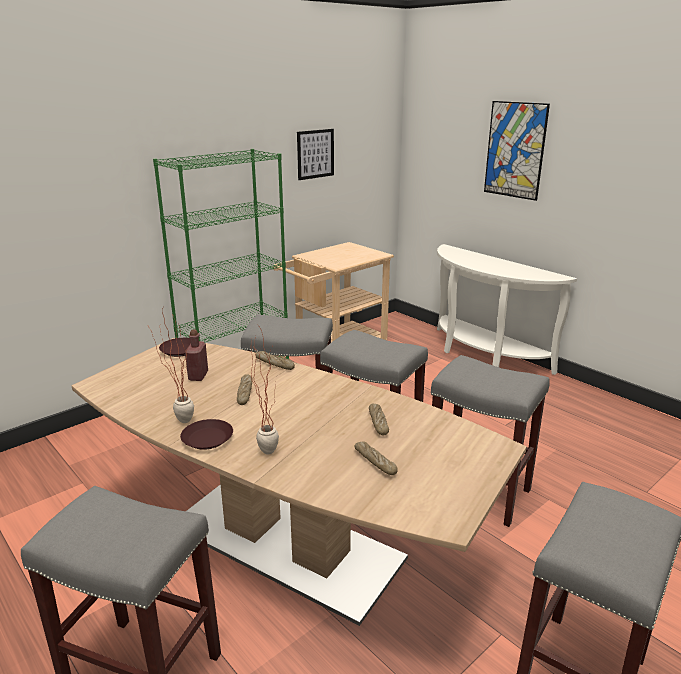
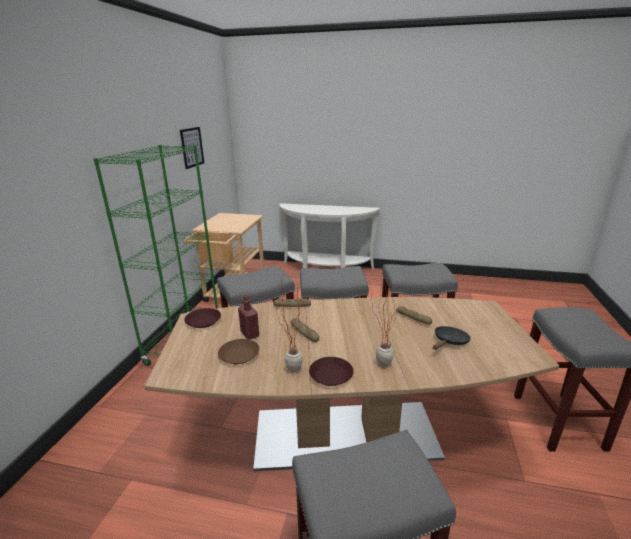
camera: 35 degrees left, 0 degrees up
bread [355,441,398,475] -> black frying pan [433,326,471,350]
picture [484,101,550,201] -> none
none -> brown plate [218,339,259,364]

